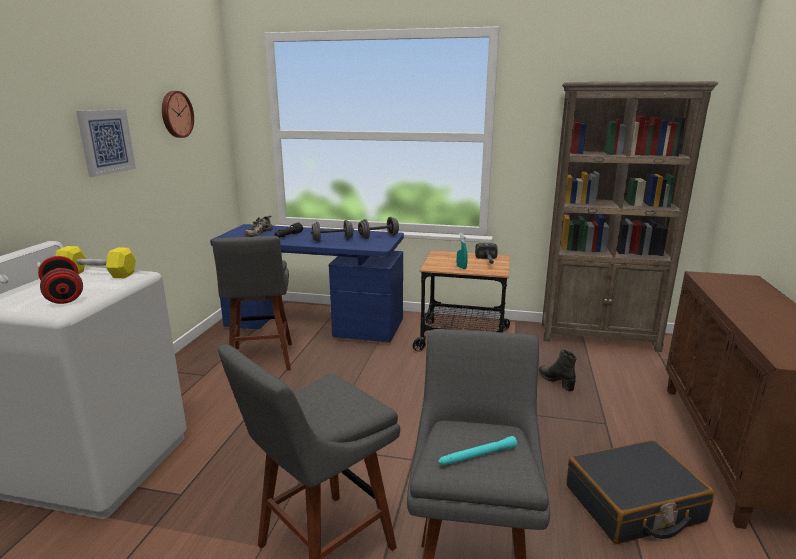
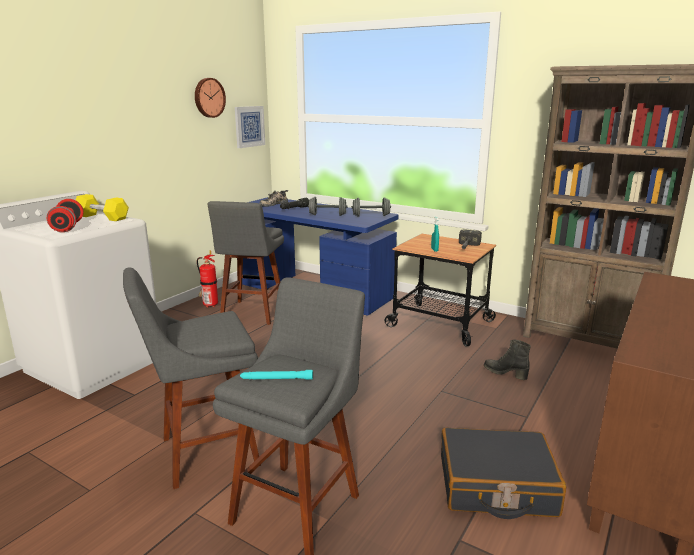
camera: 20 degrees right, 0 degrees up
picture [76,109,136,177] -> picture moved to [235,106,265,148]
black boot [538,350,577,391] -> black boot turned 45 degrees counterclockwise [484,340,531,380]
none -> fire extinguisher [197,250,218,307]

